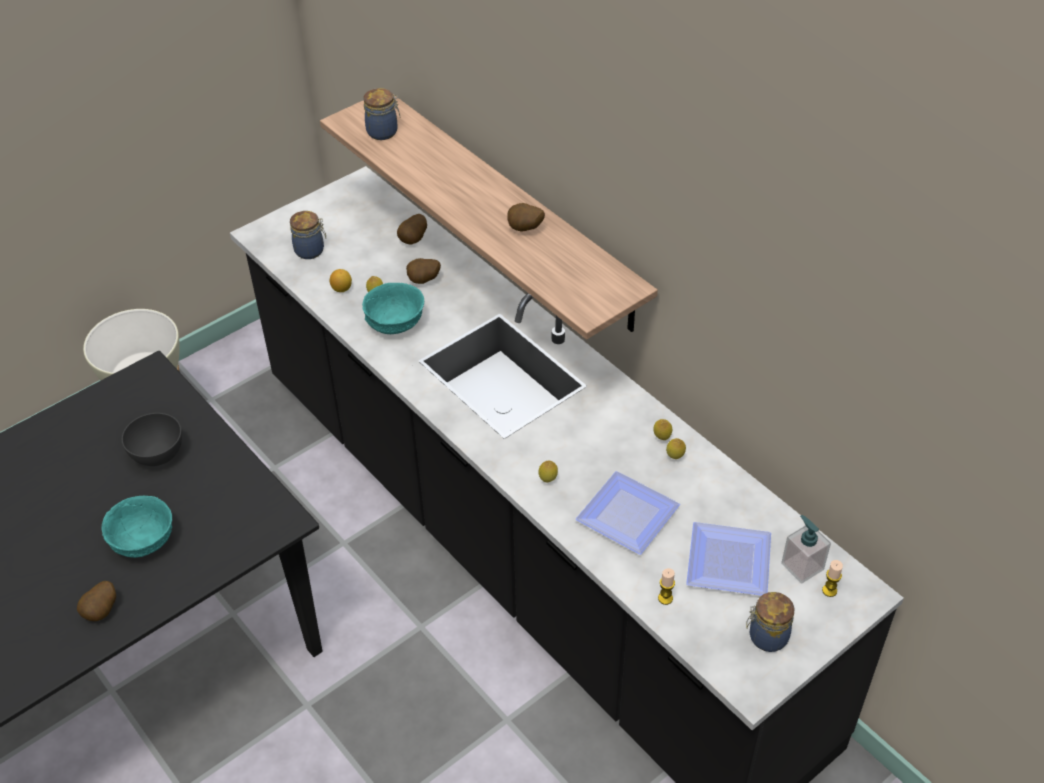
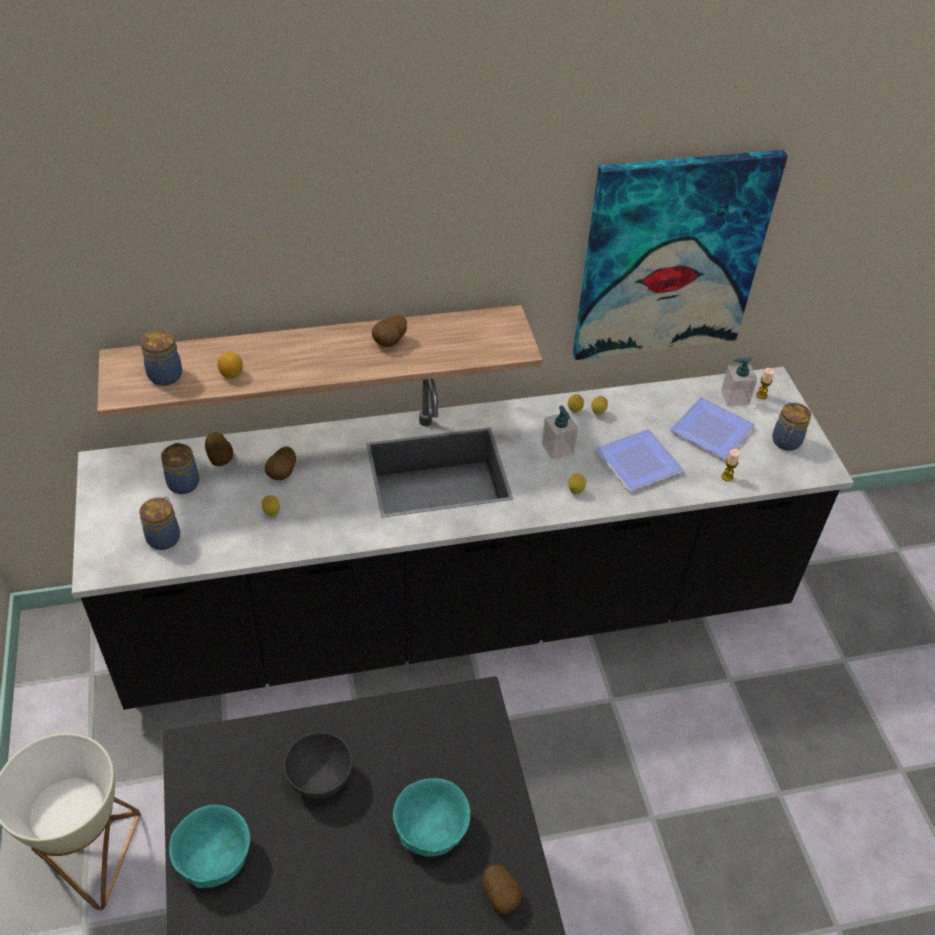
camera: 65 degrees left, 0 degrees up
lemon [330,269,352,292] -> lemon moved to [217,352,243,378]
turquoise bowl [362,283,424,334] -> turquoise bowl moved to [169,804,250,888]
none -> jar [161,442,199,494]
none -> soap dispenser [542,406,578,460]
none -> picture [573,150,788,360]

